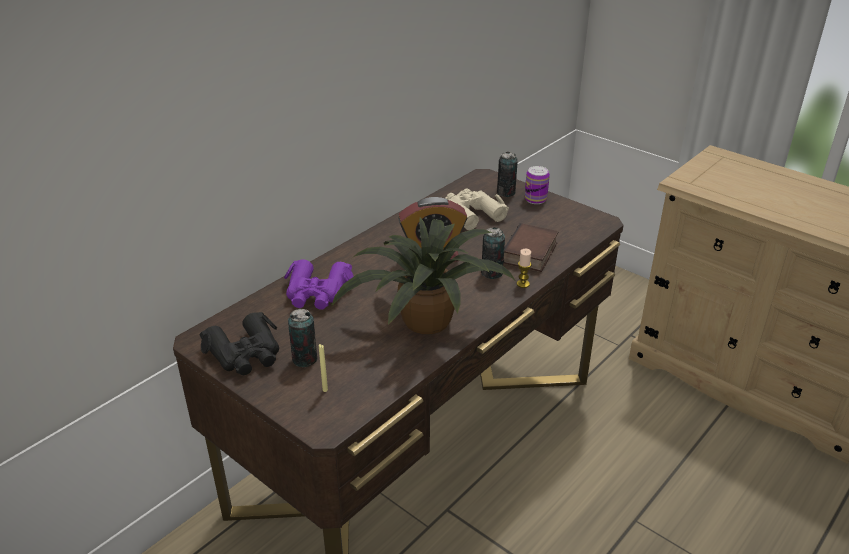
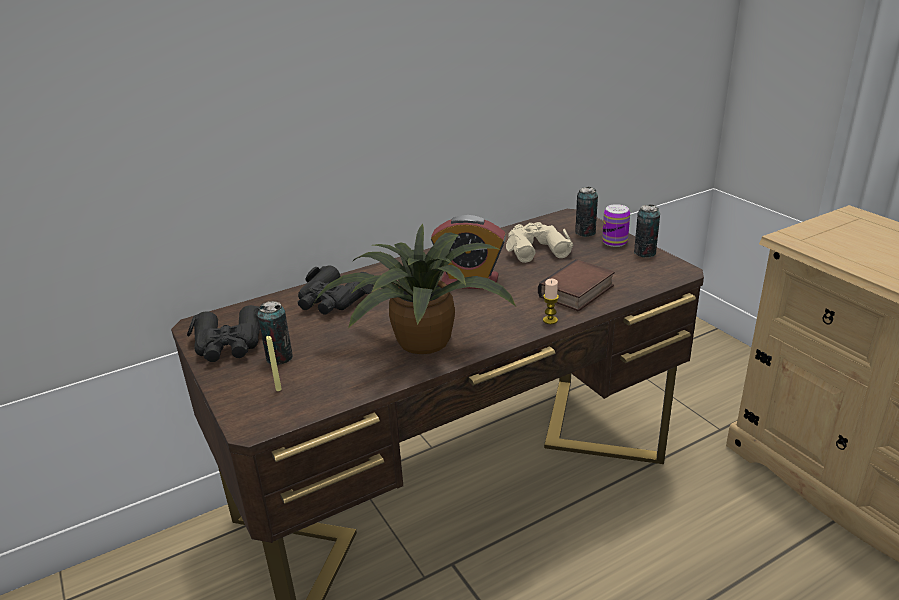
camera: 20 degrees right, 5 degrees down
purple binoculars [284,259,354,310] -> black binoculars [298,265,374,314]
can [481,227,505,279] -> can moved to [634,205,660,258]

